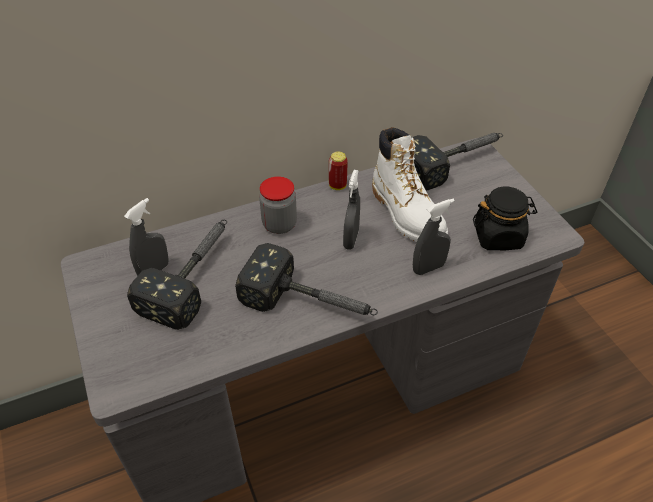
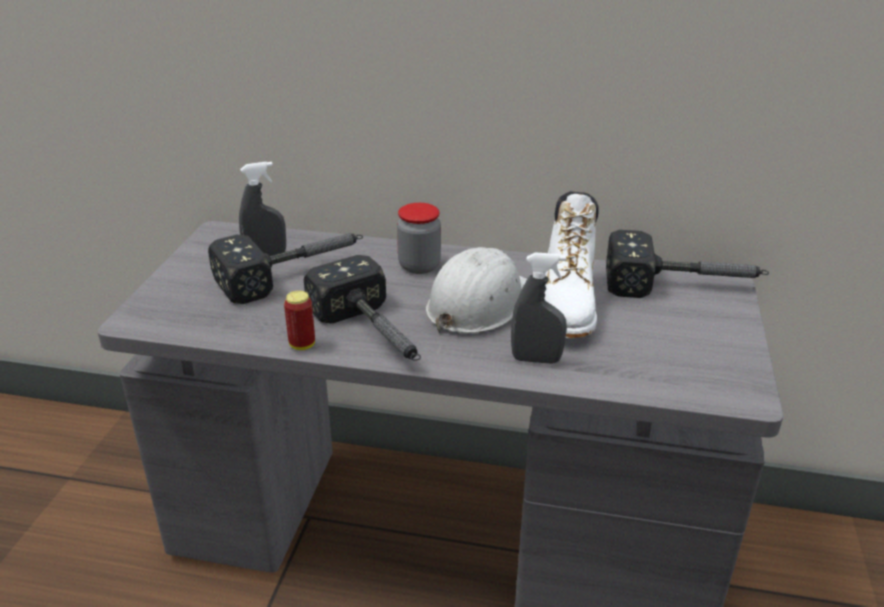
camera: 35 degrees right, 15 degrees down
can [329,152,348,190] -> can moved to [284,290,315,350]
grey spray bottle [343,170,360,250] -> white hard hat [425,247,527,333]
black jar [473,186,537,250] -> none

